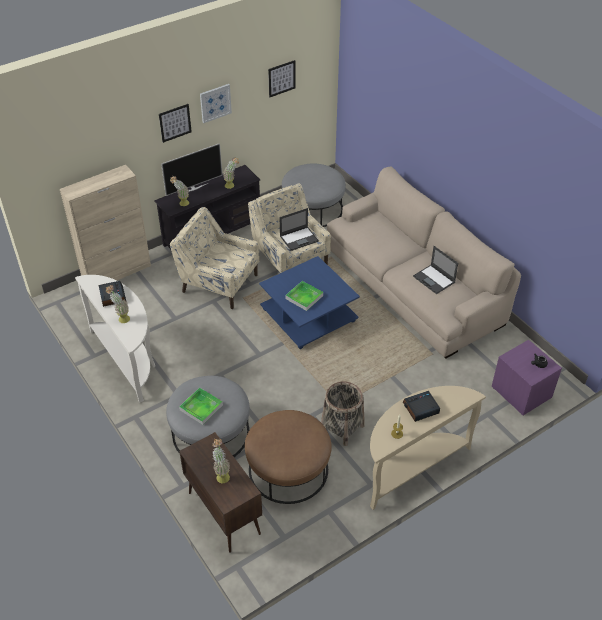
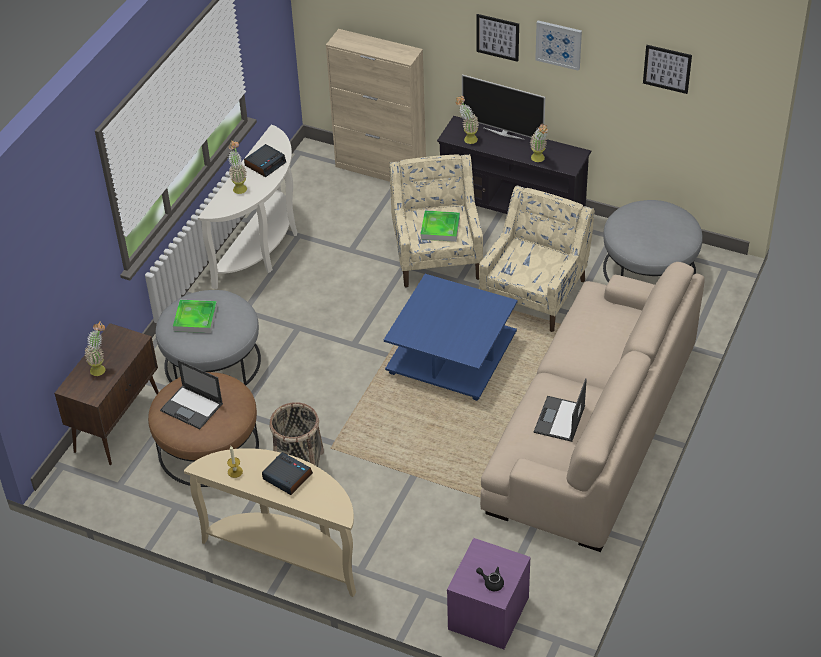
camera: 60 degrees right, 0 degrees up
laptop [280,208,319,251] -> laptop moved to [160,360,223,429]
tray [285,281,323,311] -> tray moved to [421,210,460,242]

